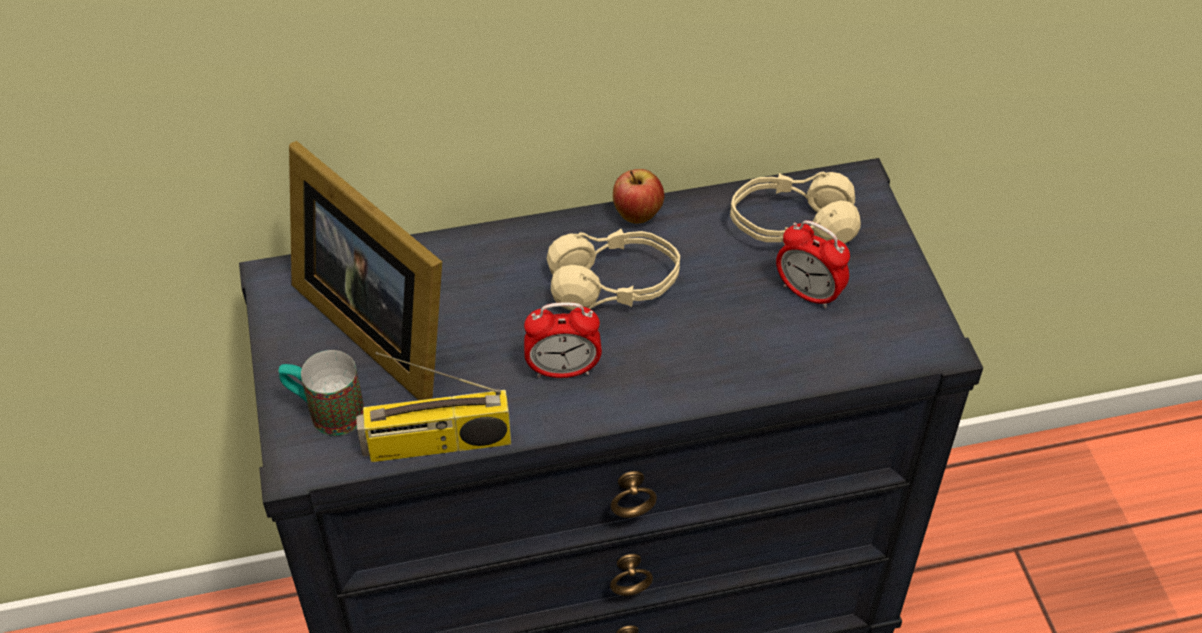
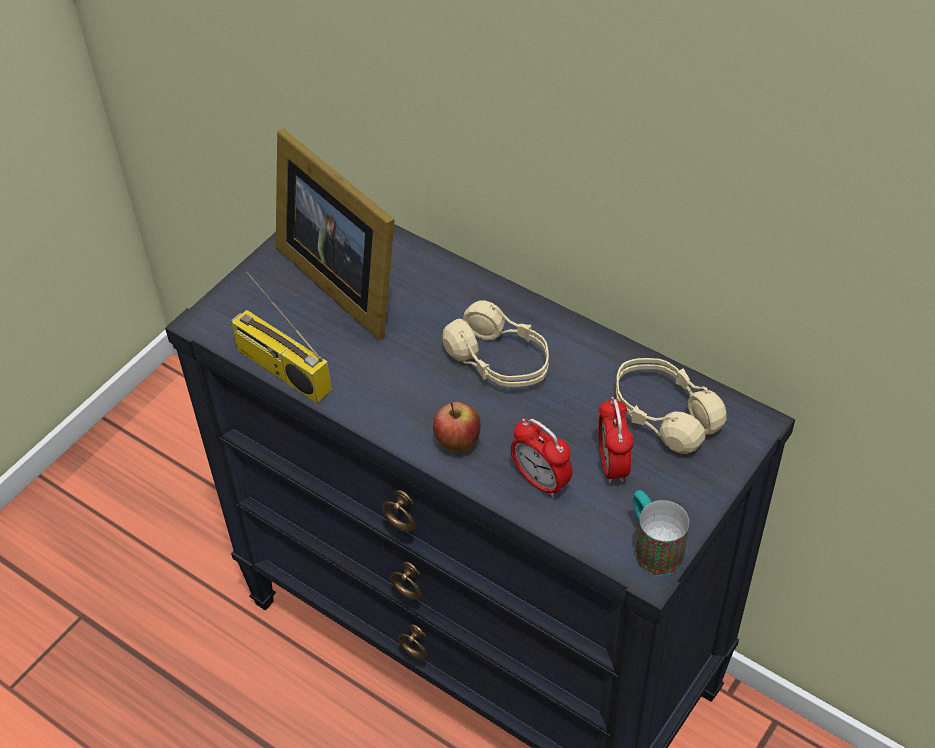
camera: 50 degrees right, 0 degrees up
mug [278,350,364,436] -> mug moved to [633,490,689,576]
picture frame [289,141,442,400] -> picture frame turned 45 degrees counterclockwise [276,128,395,340]
alarm clock [524,302,602,378] -> alarm clock moved to [511,419,572,497]
apple [613,169,664,224] -> apple moved to [433,402,481,452]

